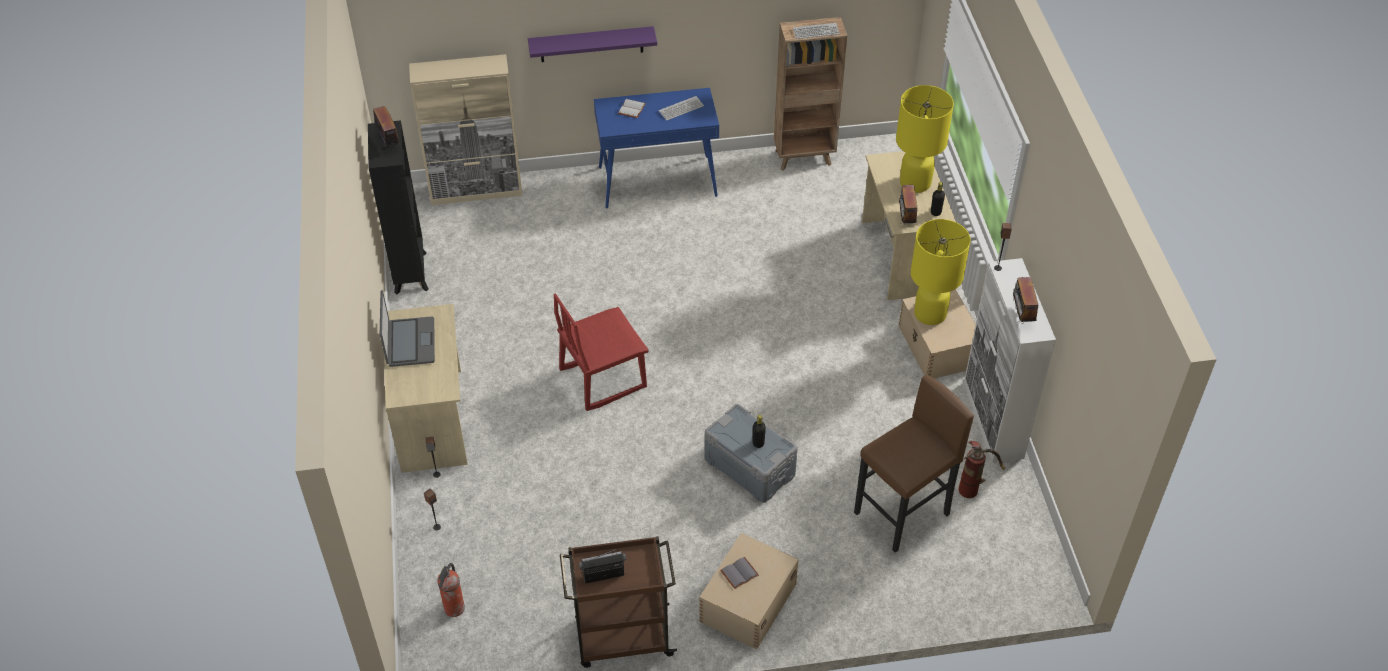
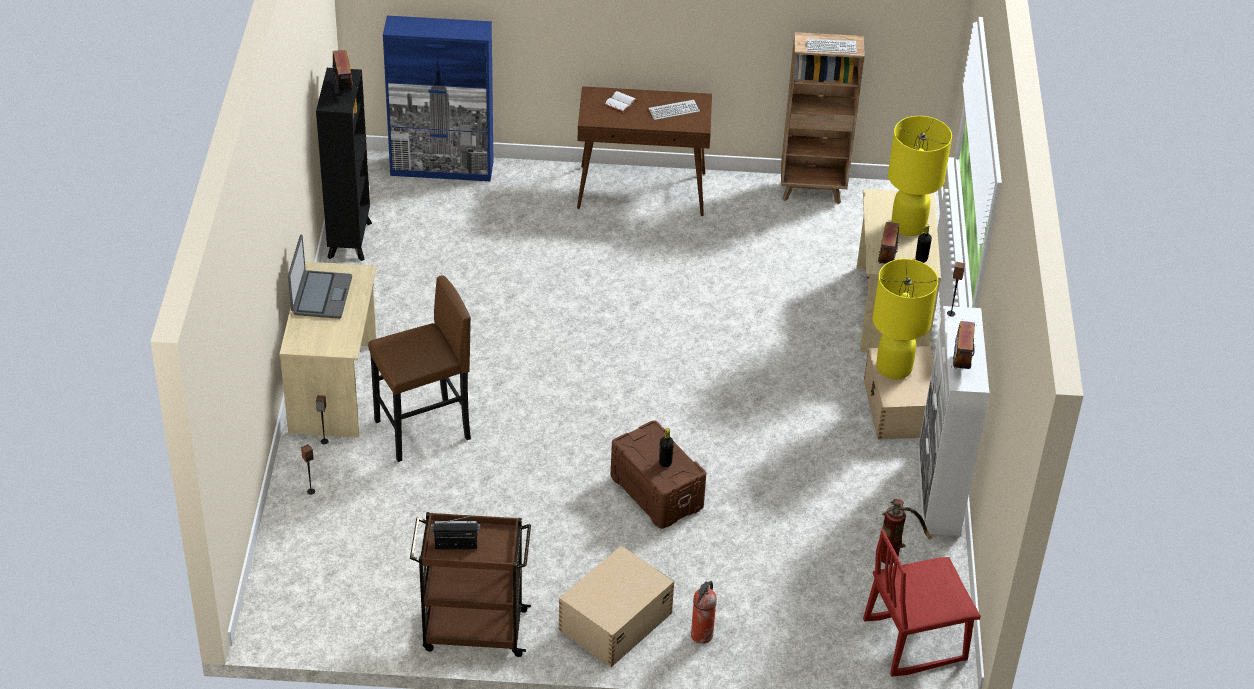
camera: 10 degrees right, 5 degrees down
beige cabinet [409,54,522,205] -> blue cabinet [383,16,493,181]
fire extinguisher [437,563,465,617] -> fire extinguisher moved to [691,581,717,644]
purple shelf [528,26,657,62] -> none
red chair [553,293,649,411] -> red chair moved to [863,530,981,677]
blue console table [594,88,719,208] -> brown console table [577,86,712,216]
grey storage box [705,404,798,503] -> brown storage box [611,420,706,529]
grey book [720,557,759,589] -> none
brown stool [854,375,974,553] -> brown stool moved to [368,275,471,462]

